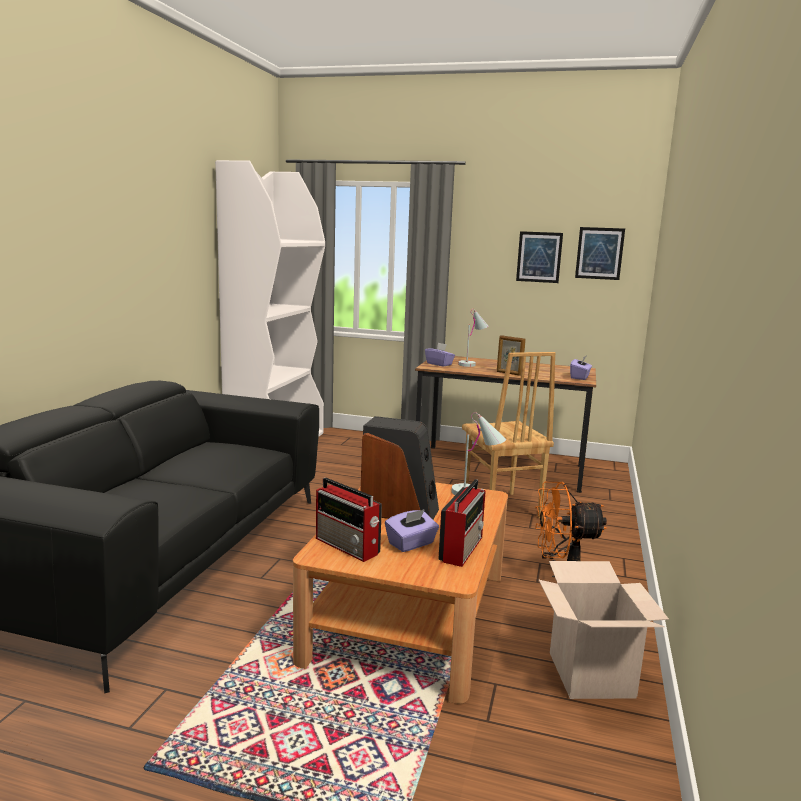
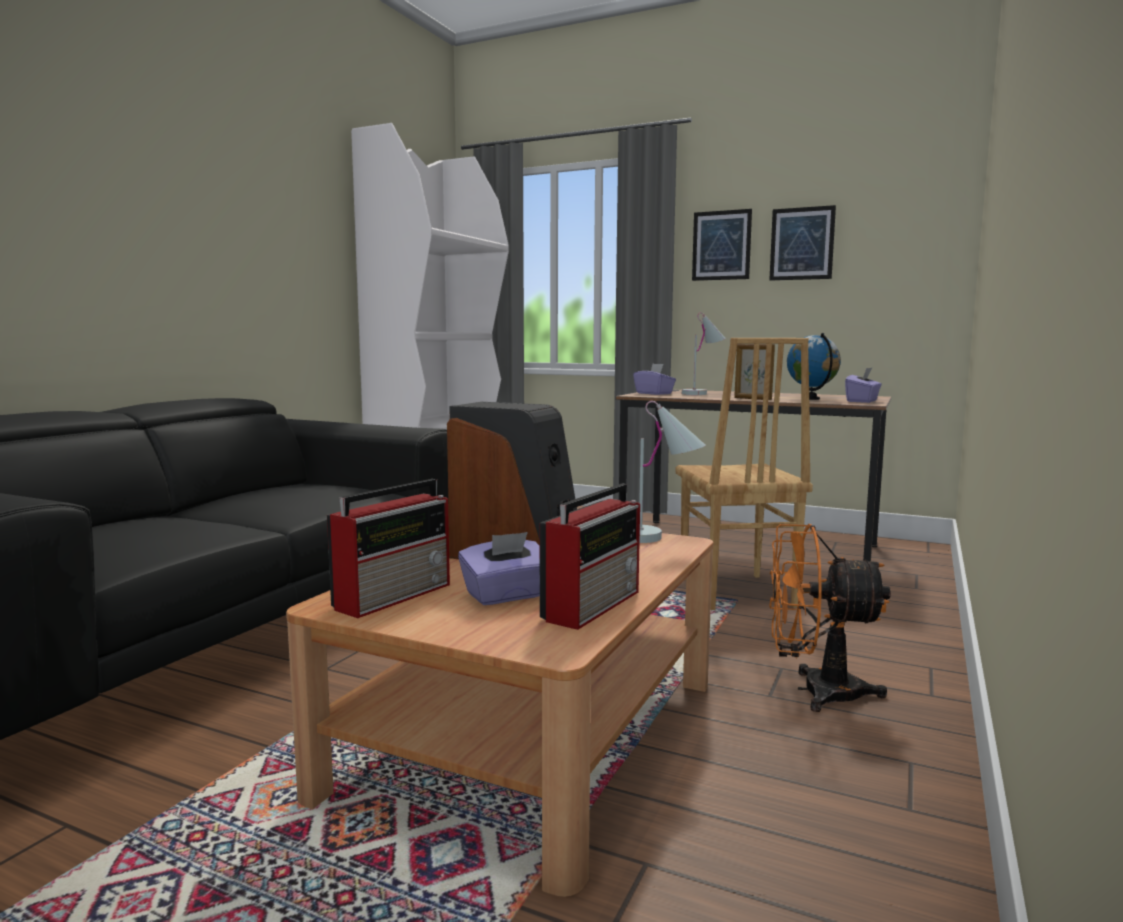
camera: 10 degrees right, 5 degrees down
radio [316,478,382,562] -> radio turned 105 degrees counterclockwise [327,479,450,618]
cardboard box [539,561,669,699] -> none
picture [575,227,625,280] -> picture moved to [692,209,752,281]
none -> globe [787,333,841,400]

